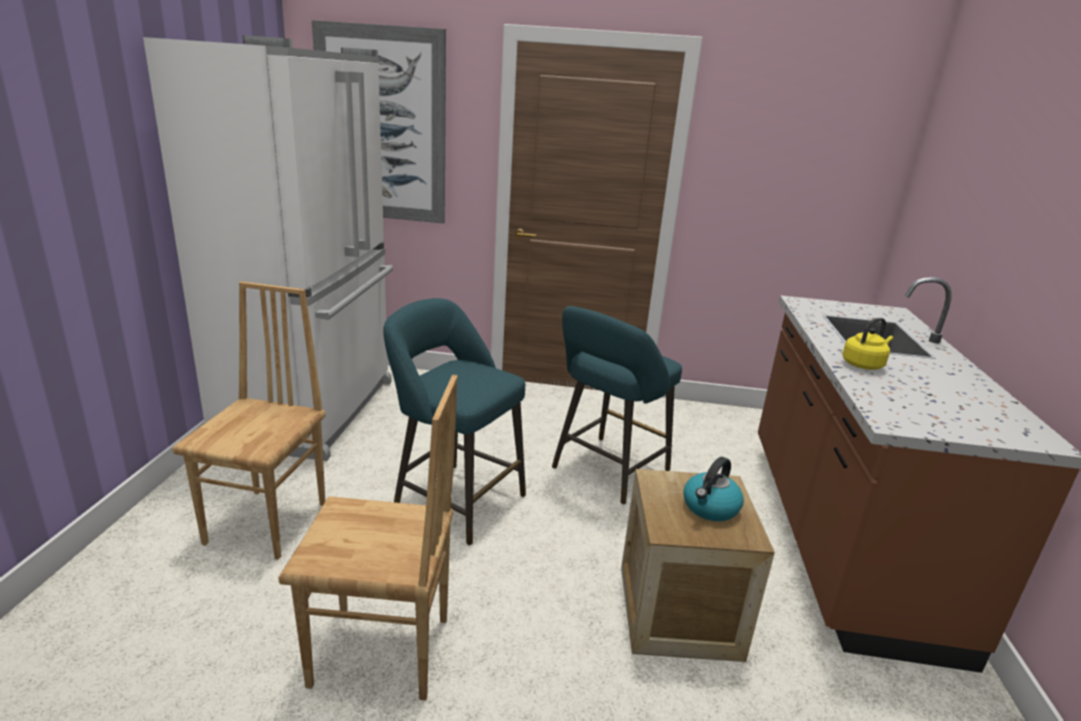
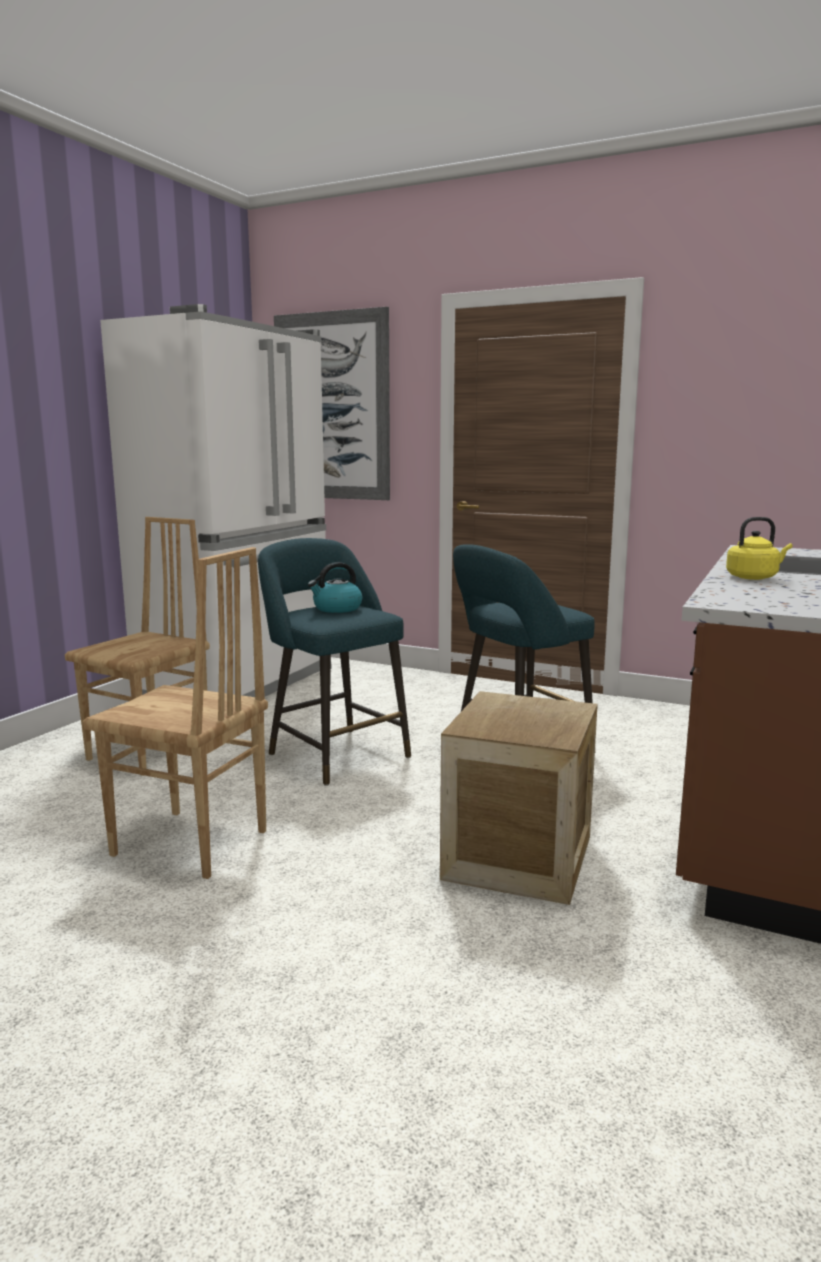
camera: 20 degrees right, 10 degrees down
kettle [683,457,744,521] -> kettle moved to [308,562,362,613]

